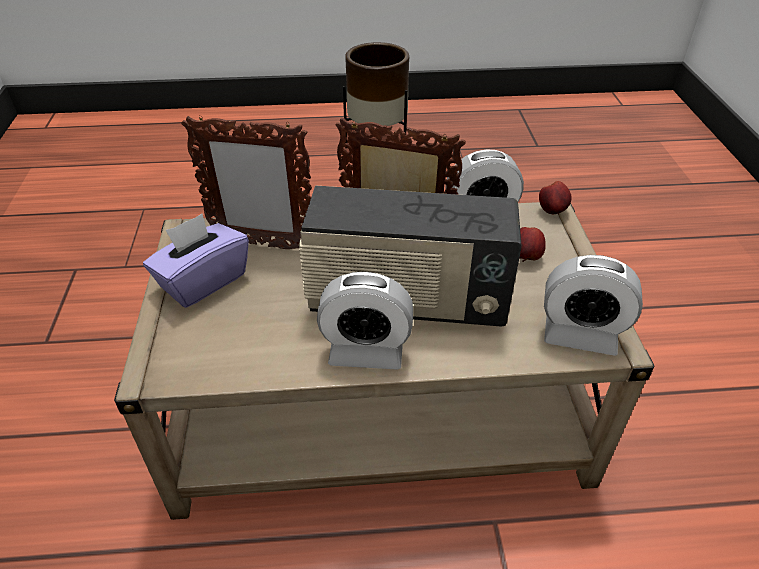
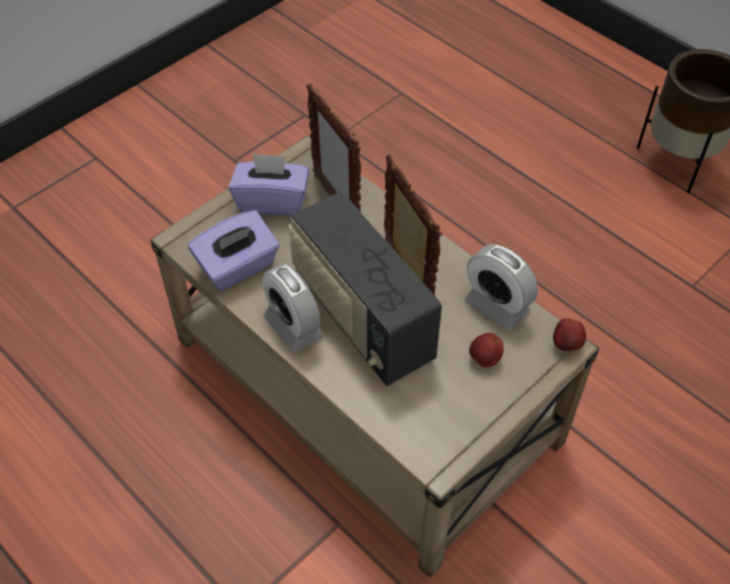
camera: 50 degrees right, 10 degrees up
alarm clock [544,255,643,356] -> none
none -> purple tissue box [188,210,279,291]

